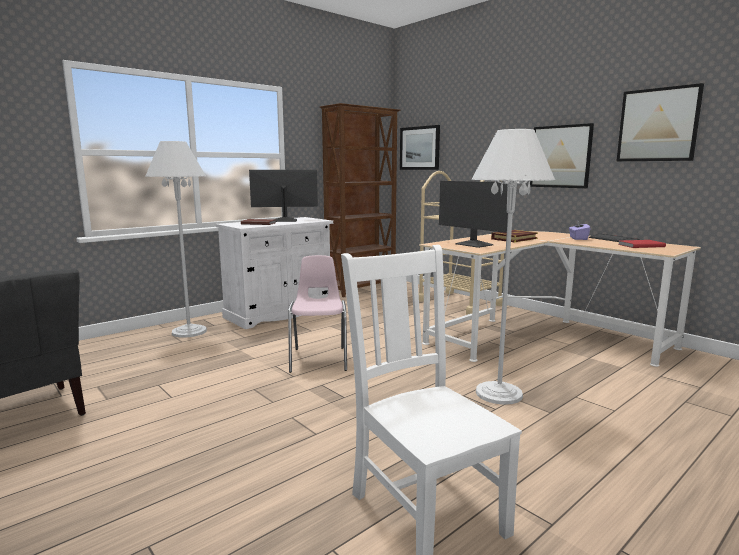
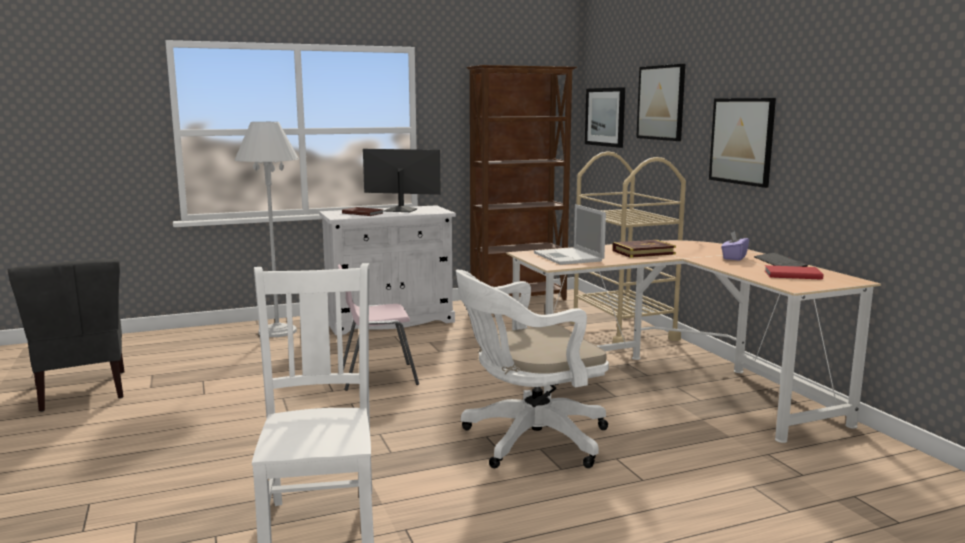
camera: 20 degrees right, 0 degrees up
pink chair [288,255,347,373] -> pink chair turned 120 degrees counterclockwise [338,264,419,391]
monitor [439,181,508,248] -> laptop [534,204,606,265]
white floor lamp [472,129,555,405] -> white office chair [456,270,609,468]
picture [617,83,704,161] -> picture moved to [636,64,685,141]

